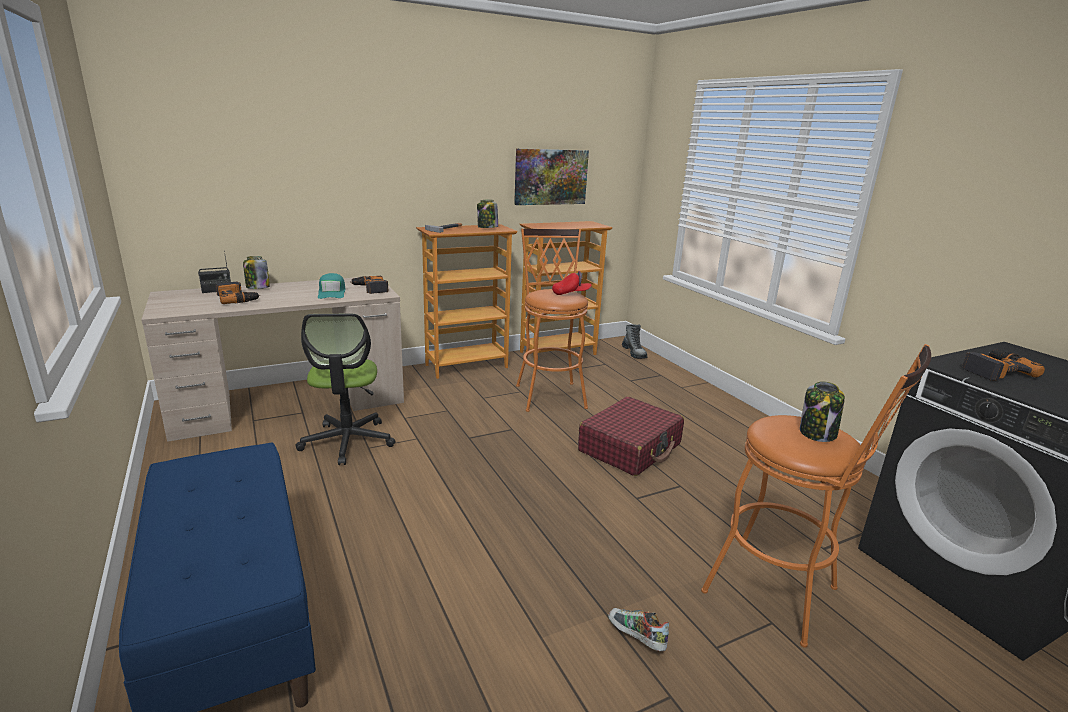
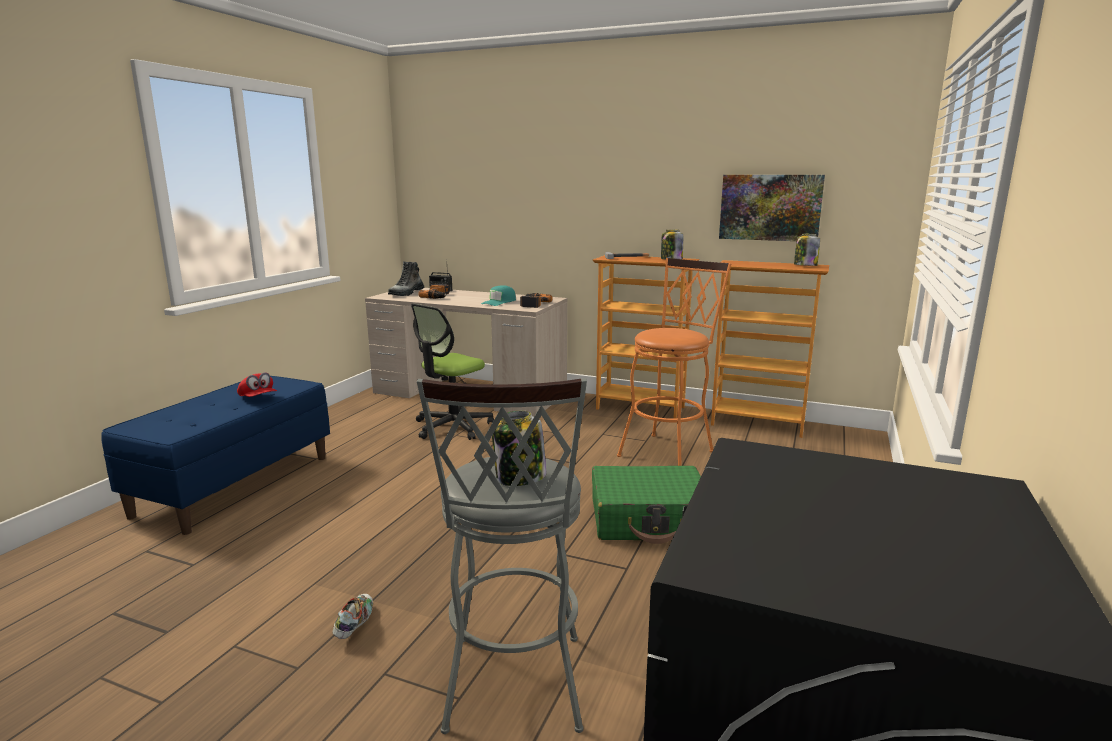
camera: 50 degrees right, 5 degrees down
jar [243,256,270,289] -> jar moved to [794,233,820,266]
red cap [552,271,592,295] -> red cap moved to [237,372,277,397]
red suitcase [578,397,684,476] -> green suitcase [592,466,701,544]
boot [622,324,647,359] -> boot moved to [388,261,424,296]
orange stool [701,344,931,648] -> grey stool [417,378,587,734]
power drill [962,349,1045,381] -> none

